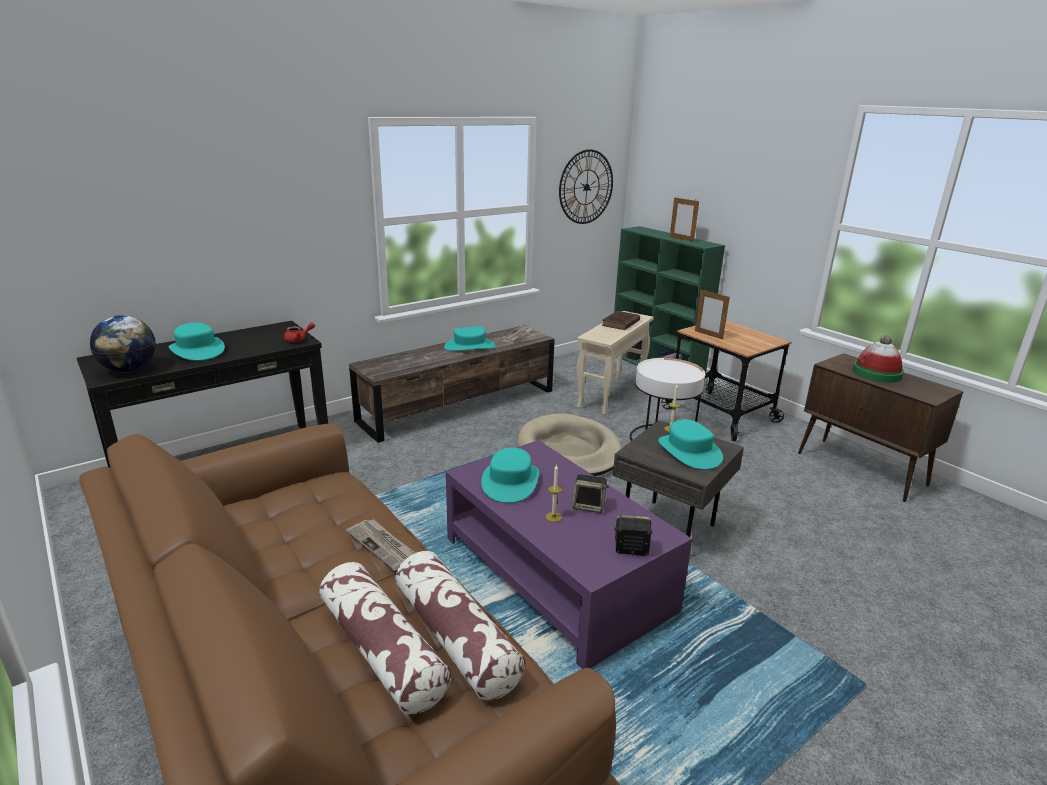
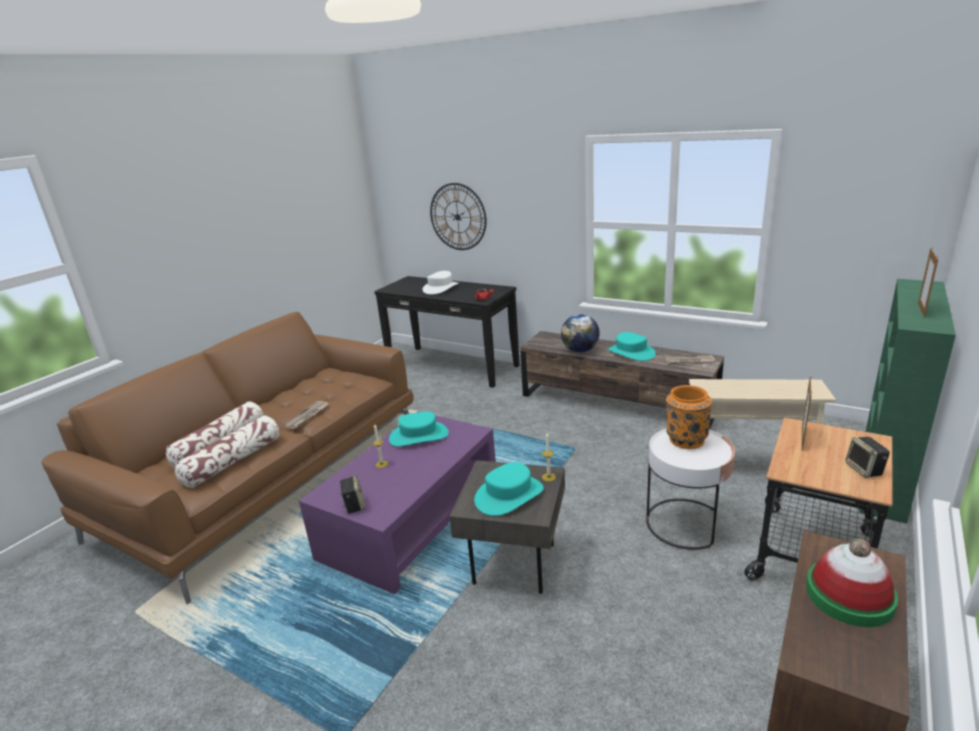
camera: 70 degrees right, 0 degrees up
globe [90,315,156,372] -> globe moved to [561,314,600,352]
turquoise hat [168,323,225,361] -> white hat [422,271,459,295]
beige dog bed [517,414,622,476] -> none
wall clock [559,149,613,224] -> wall clock moved to [430,183,487,250]
speaker [572,474,609,513] -> speaker moved to [845,437,890,478]
brown book [602,311,640,330] -> none
none -> orange vase [666,385,712,449]

